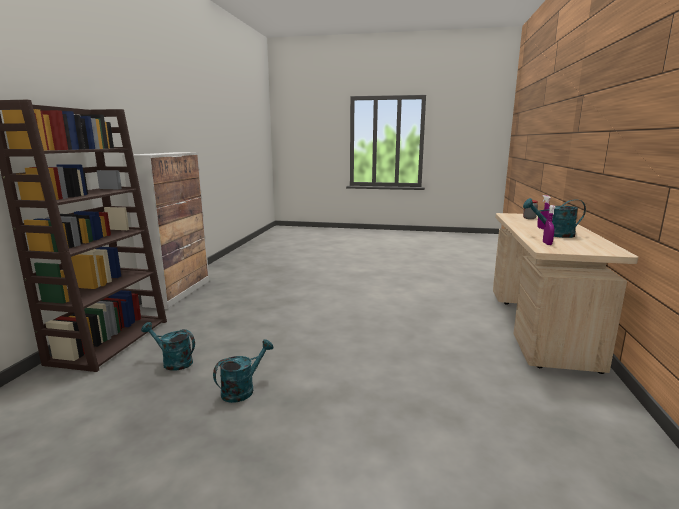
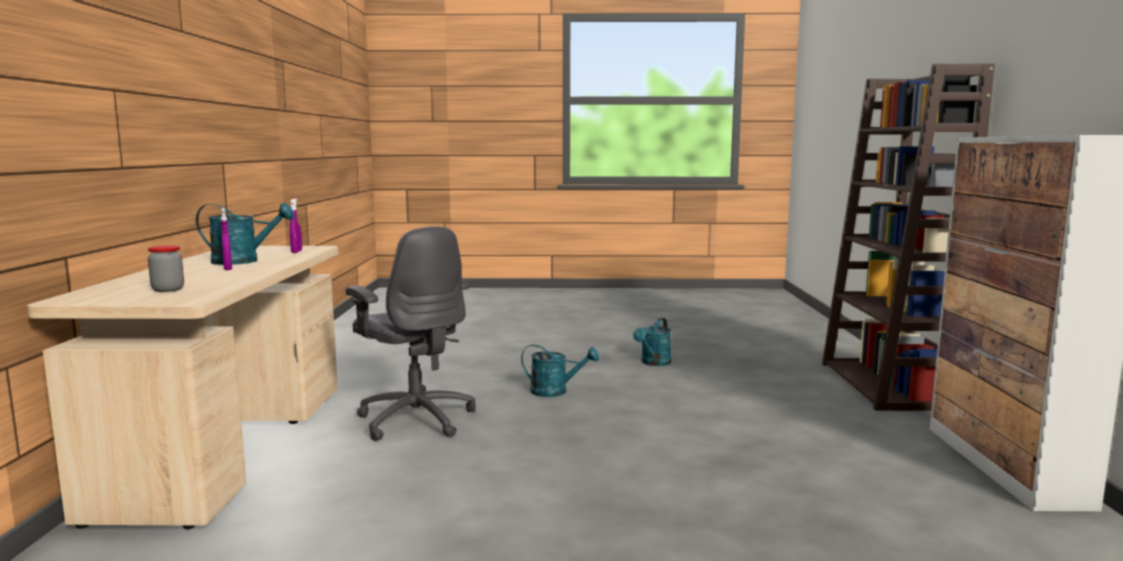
camera: 170 degrees right, 5 degrees down
turquoise watering can [141,322,195,371] -> turquoise watering can moved to [521,345,599,397]
none -> grey office chair [346,226,476,441]

